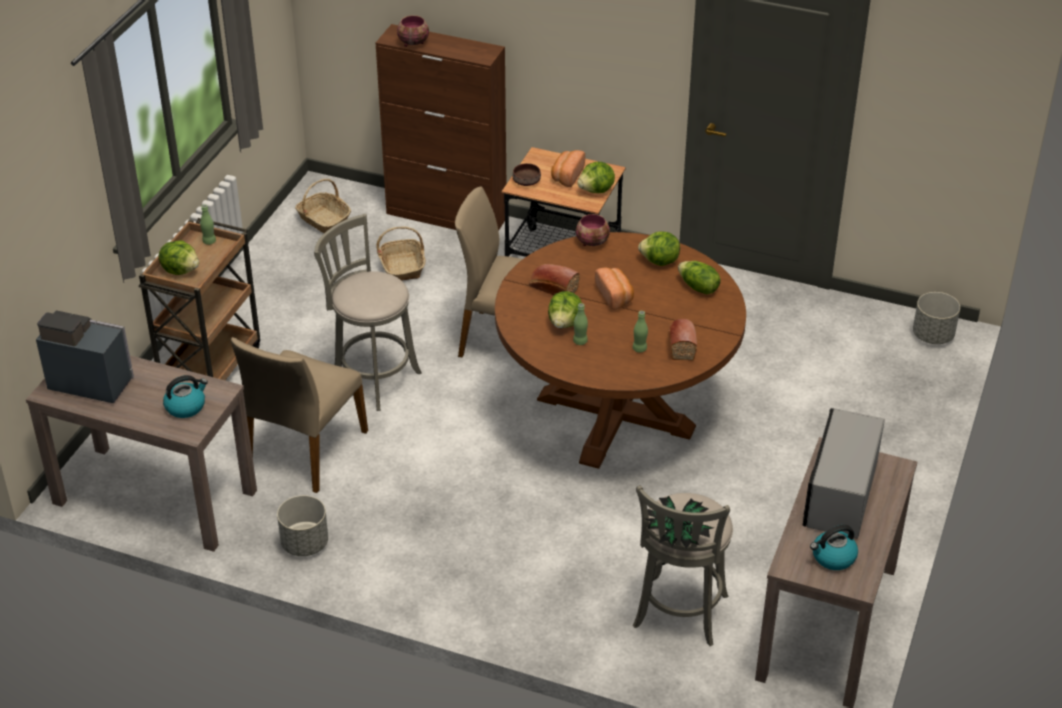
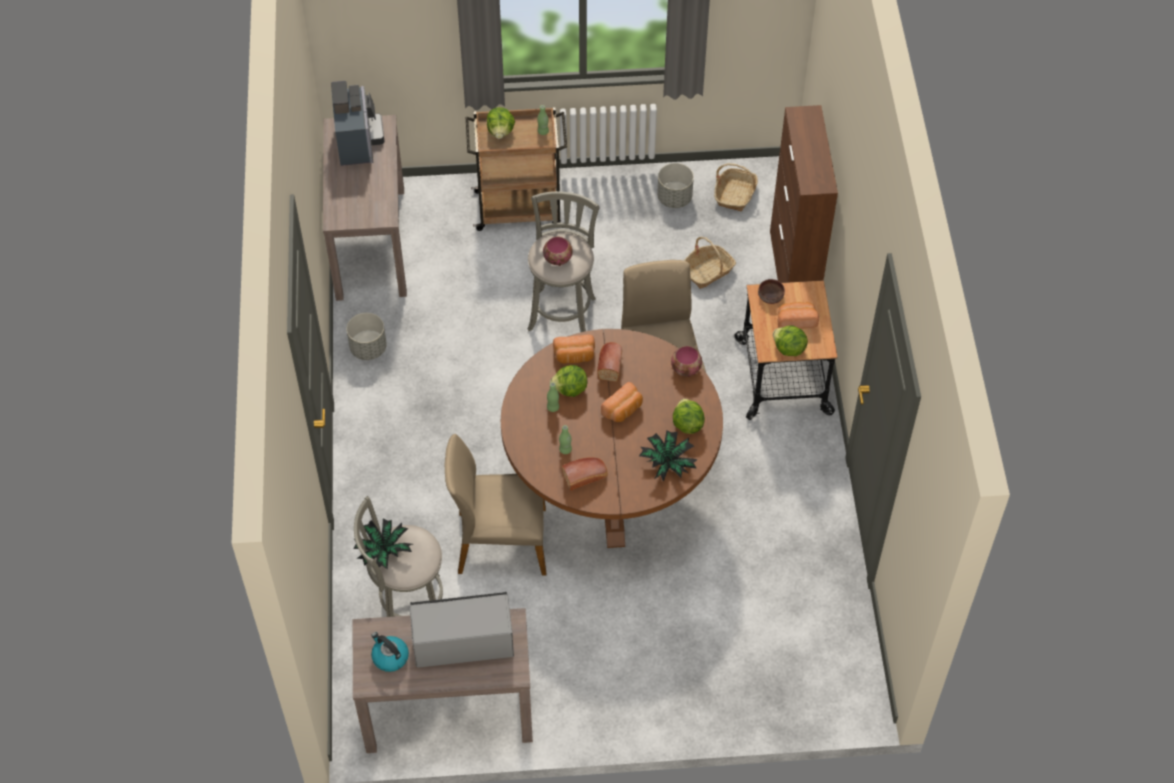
camera: 65 degrees right, 15 degrees up
kettle [163,375,208,418] -> none
beige chair [231,337,368,493] -> beige chair moved to [445,434,546,576]
bowl [397,15,429,47] -> bowl moved to [543,237,573,266]
lettuce [678,261,721,294] -> potted plant [639,430,698,482]
grey planter [913,292,960,344] -> grey planter moved to [657,163,694,208]
none -> bread [553,335,595,364]

